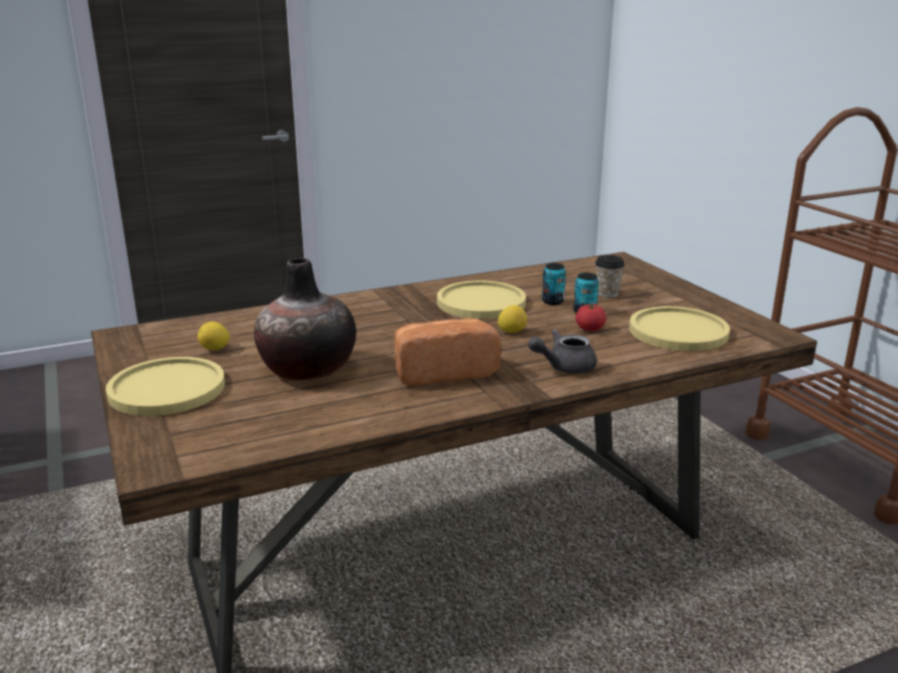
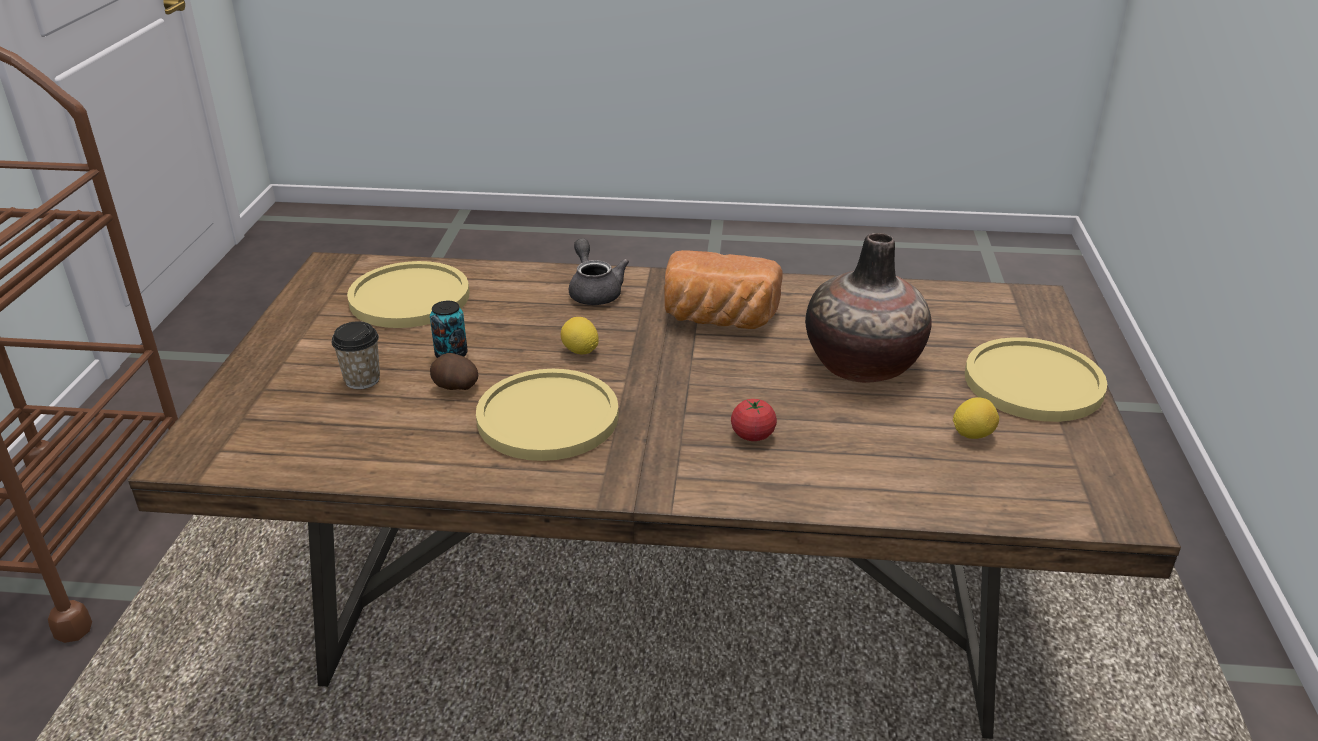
camera: 150 degrees left, 10 degrees up
grey teapot [528,329,597,373] -> grey teapot turned 120 degrees counterclockwise [569,238,629,305]
can [542,263,566,305] -> potato [430,353,478,390]
tomato [576,303,606,331] -> tomato moved to [731,399,777,441]

